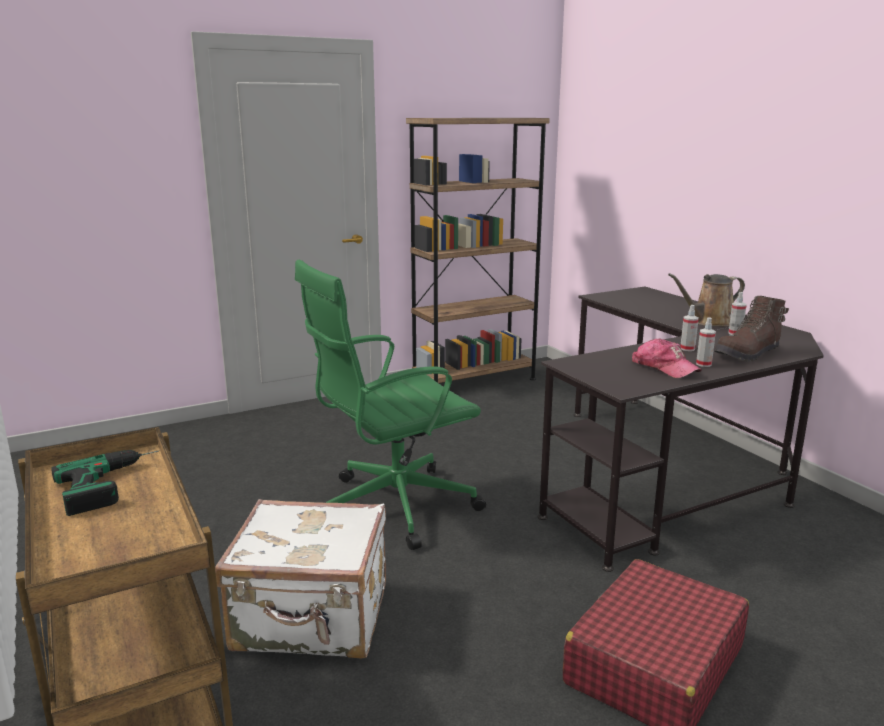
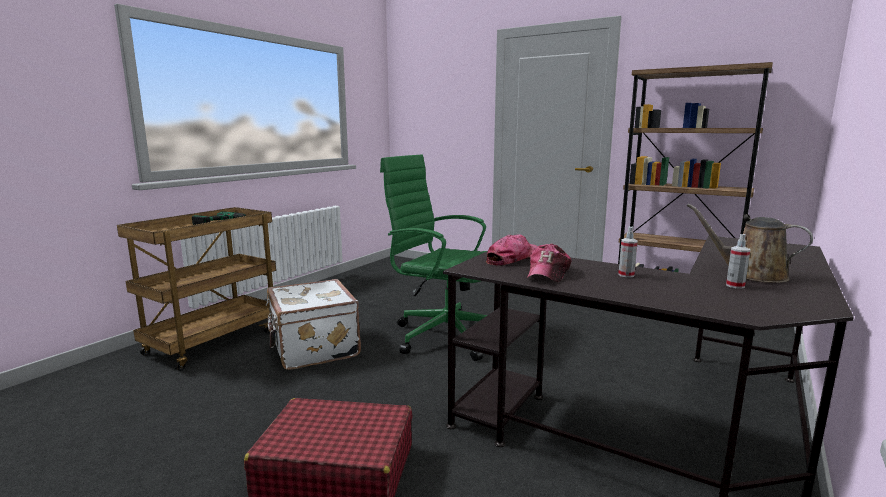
camera: 60 degrees right, 5 degrees down
spray bottle [696,317,716,367] -> none
brown boot [714,296,789,362] -> none
none -> cap [486,235,538,266]

